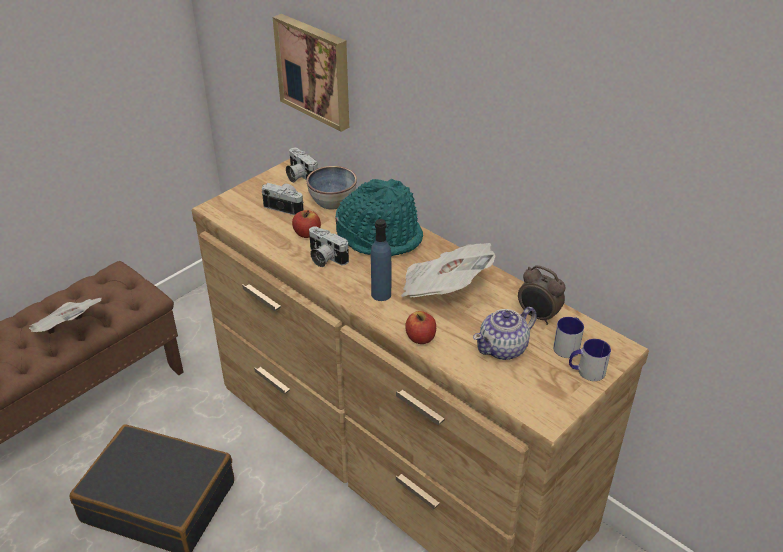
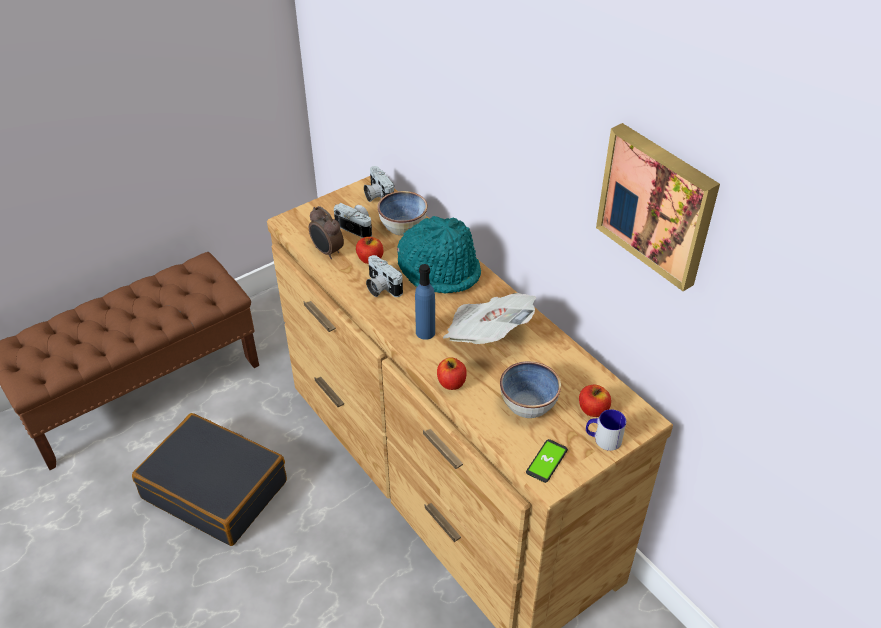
camera: 10 degrees right, 5 degrees up
newspaper [29,298,102,332] -> none
picture [273,14,349,132] -> picture moved to [596,123,720,291]
teapot [473,307,537,360] -> bowl [500,361,561,418]
alarm clock [518,265,566,325] -> alarm clock moved to [309,206,344,259]
mug [553,317,584,358] -> apple [579,385,611,417]
none -> phone [526,439,568,483]

